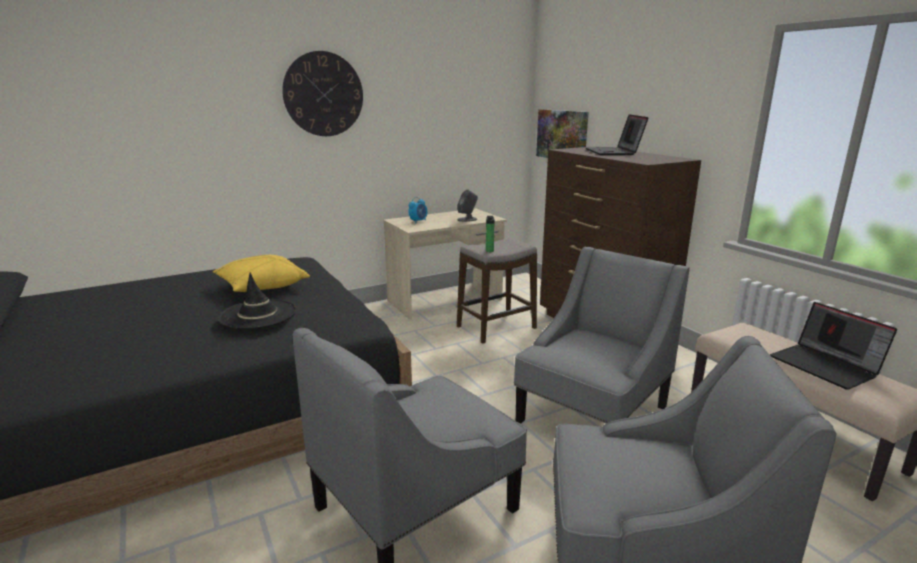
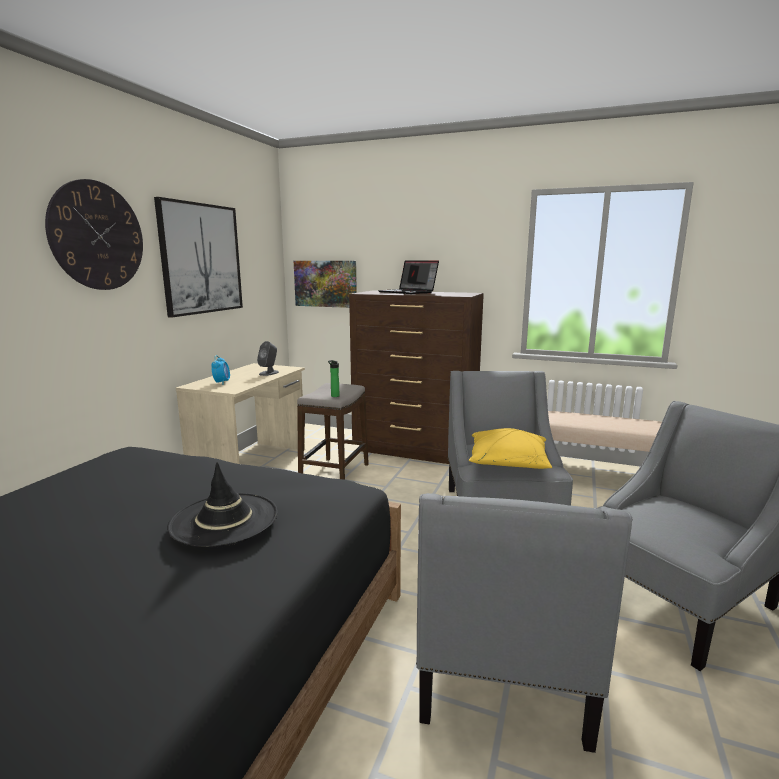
camera: 40 degrees left, 5 degrees down
yellow pillow [213,255,310,292] -> yellow pillow moved to [469,428,552,469]
laptop [770,302,897,390] -> none
none -> picture [154,197,243,318]

